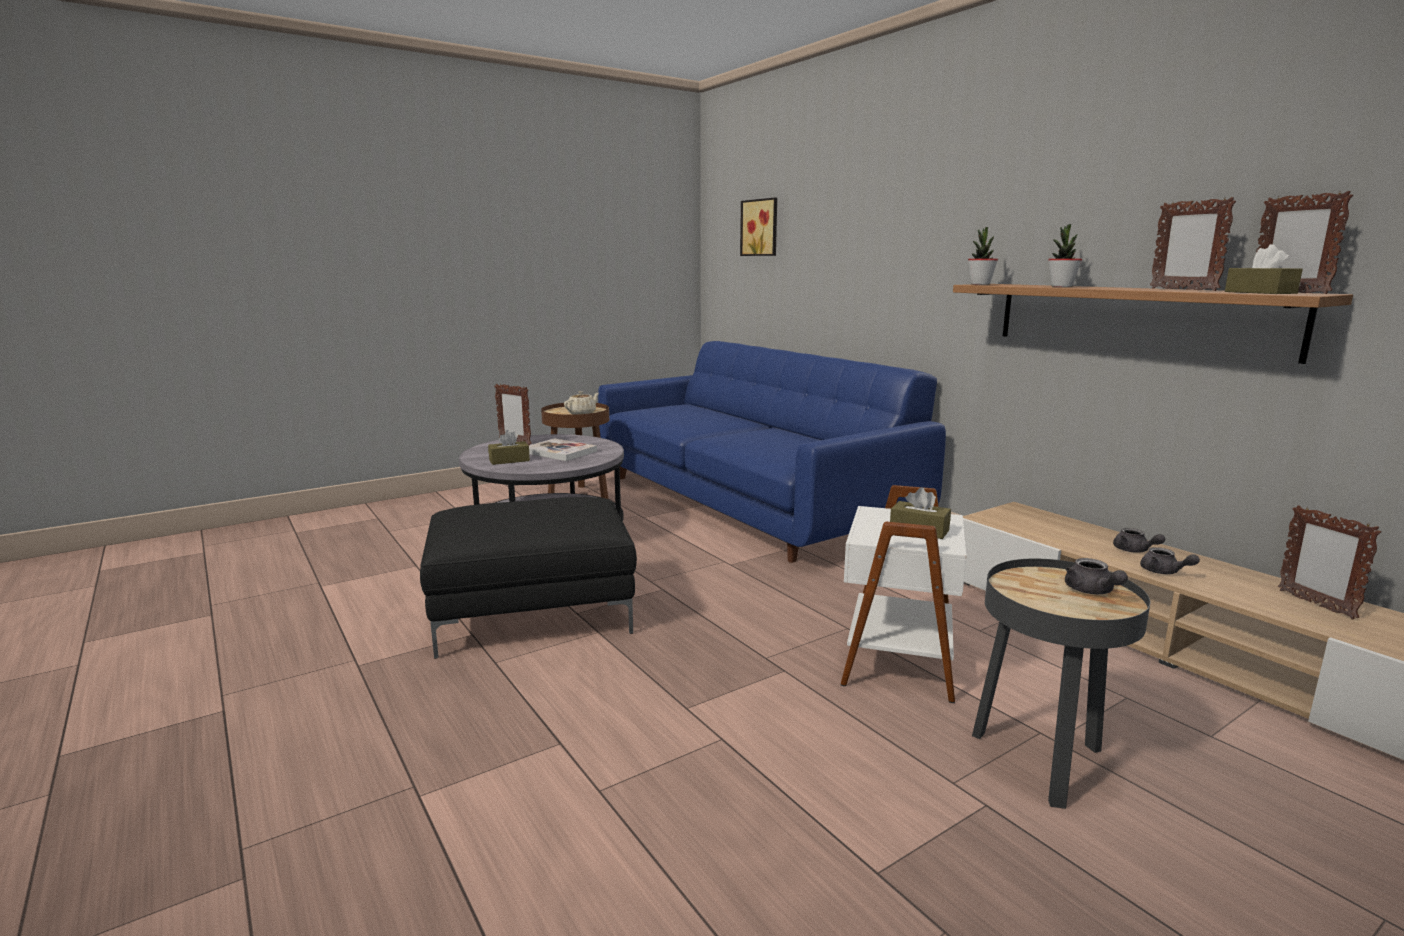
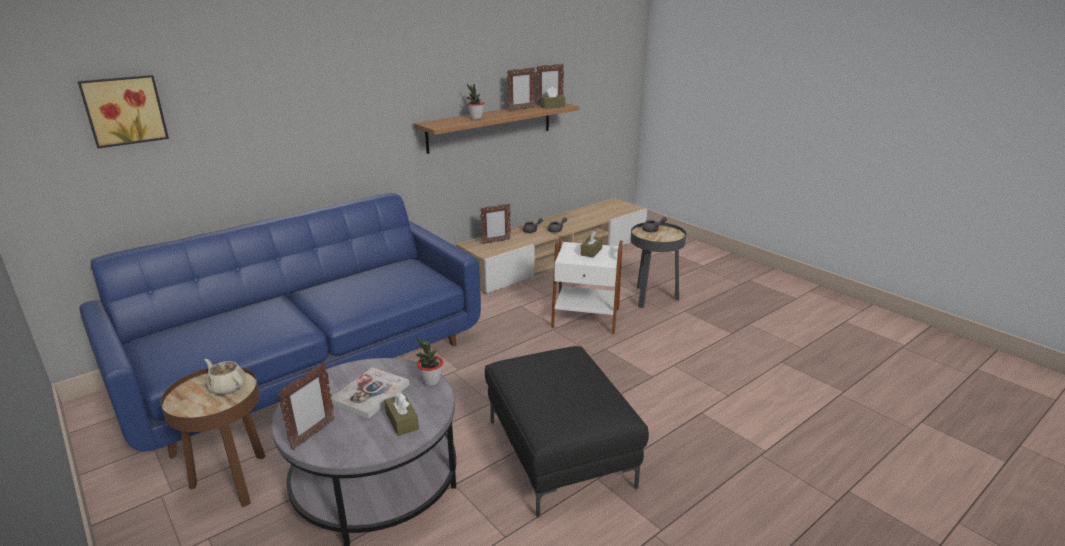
camera: 95 degrees left, 10 degrees up
potted plant [968,227,998,285] -> potted plant moved to [416,337,443,386]
picture frame [1278,505,1381,620] -> picture frame moved to [480,203,511,244]

